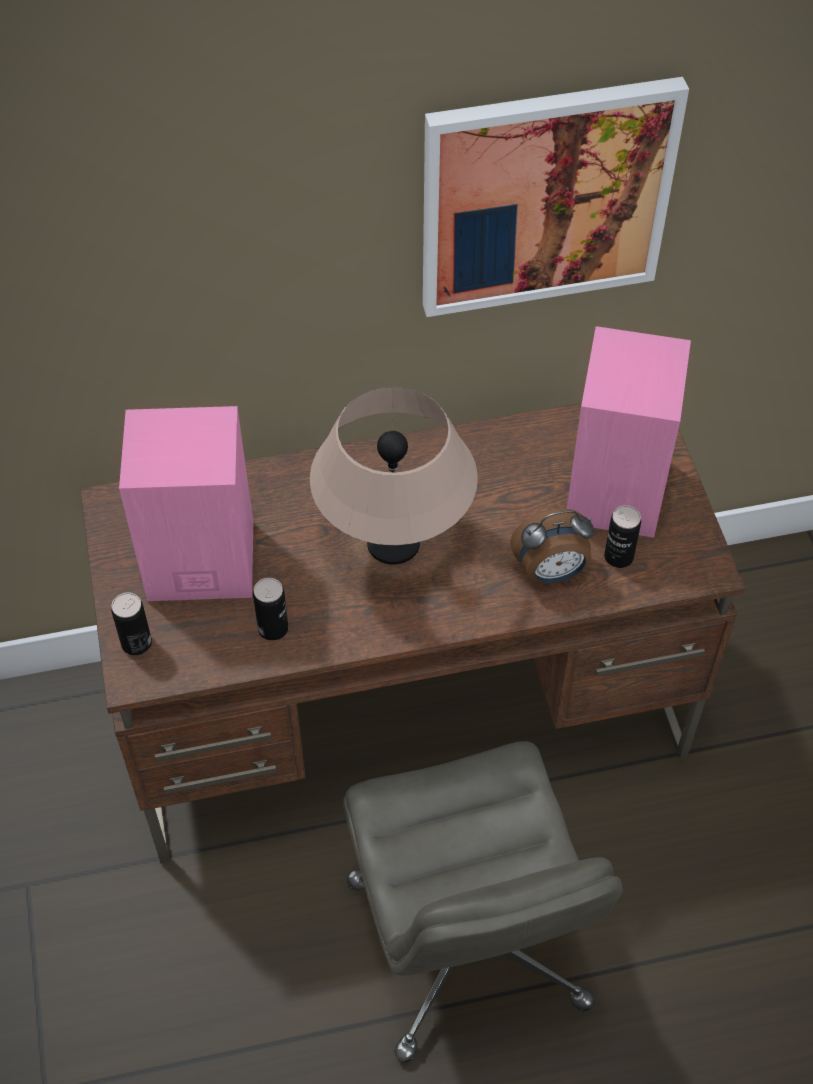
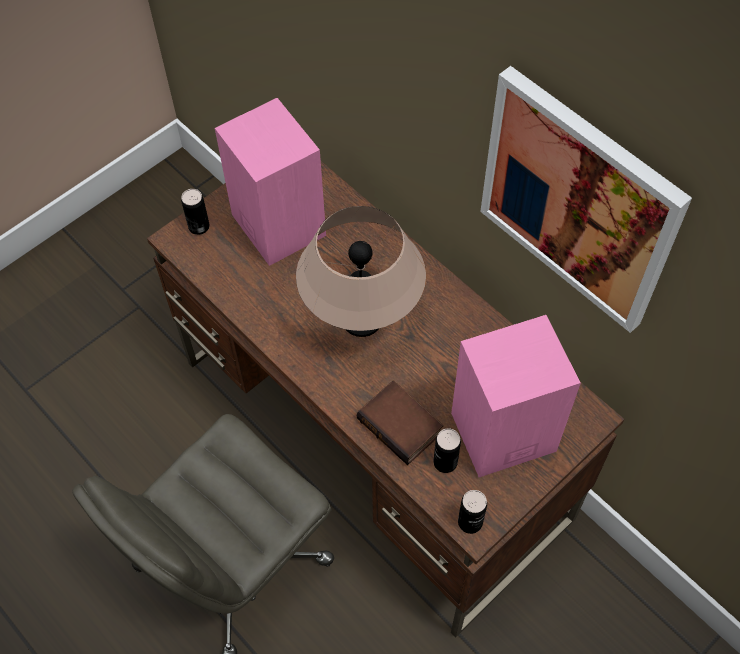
camera: 60 degrees right, 5 degrees up
can [253,578,288,641] -> can moved to [458,490,487,534]
alarm clock [510,509,594,584] -> book [357,381,443,465]

